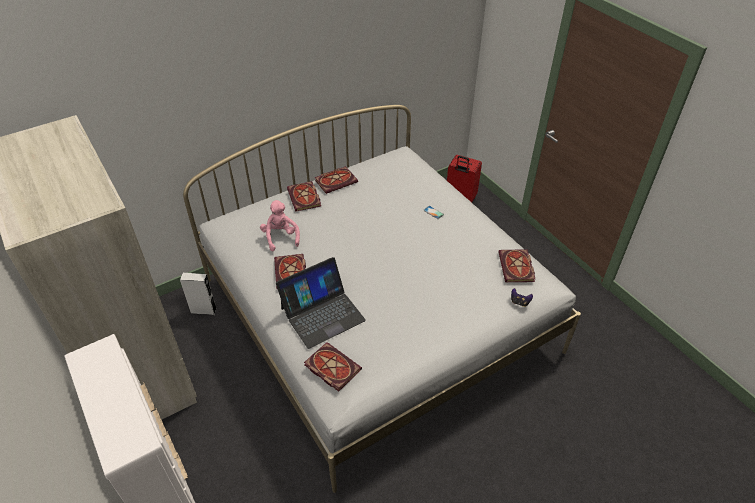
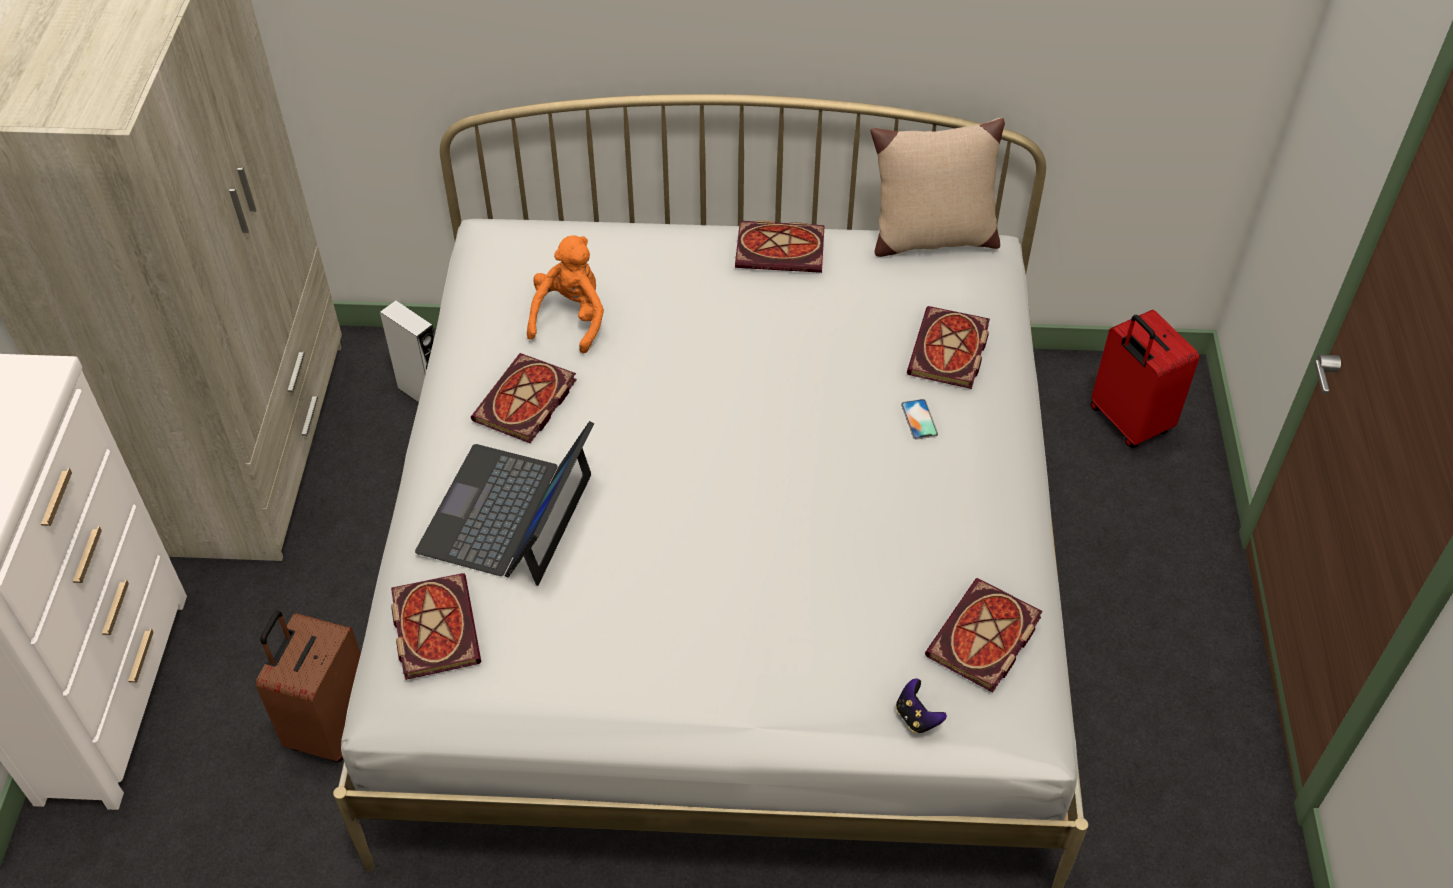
camera: 35 degrees right, 5 degrees up
pink plush toy [260,200,300,251] -> orange plush toy [527,236,604,354]
laptop [276,257,366,349] -> laptop turned 105 degrees clockwise [415,421,594,586]
book [287,181,321,212] -> book moved to [907,306,990,389]
none -> brown suitcase [256,611,361,762]
none -> beige pillow [870,118,1005,257]

